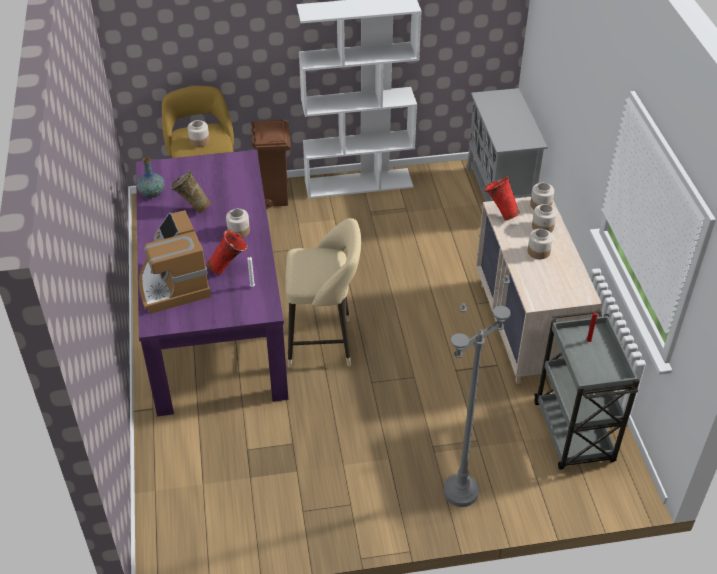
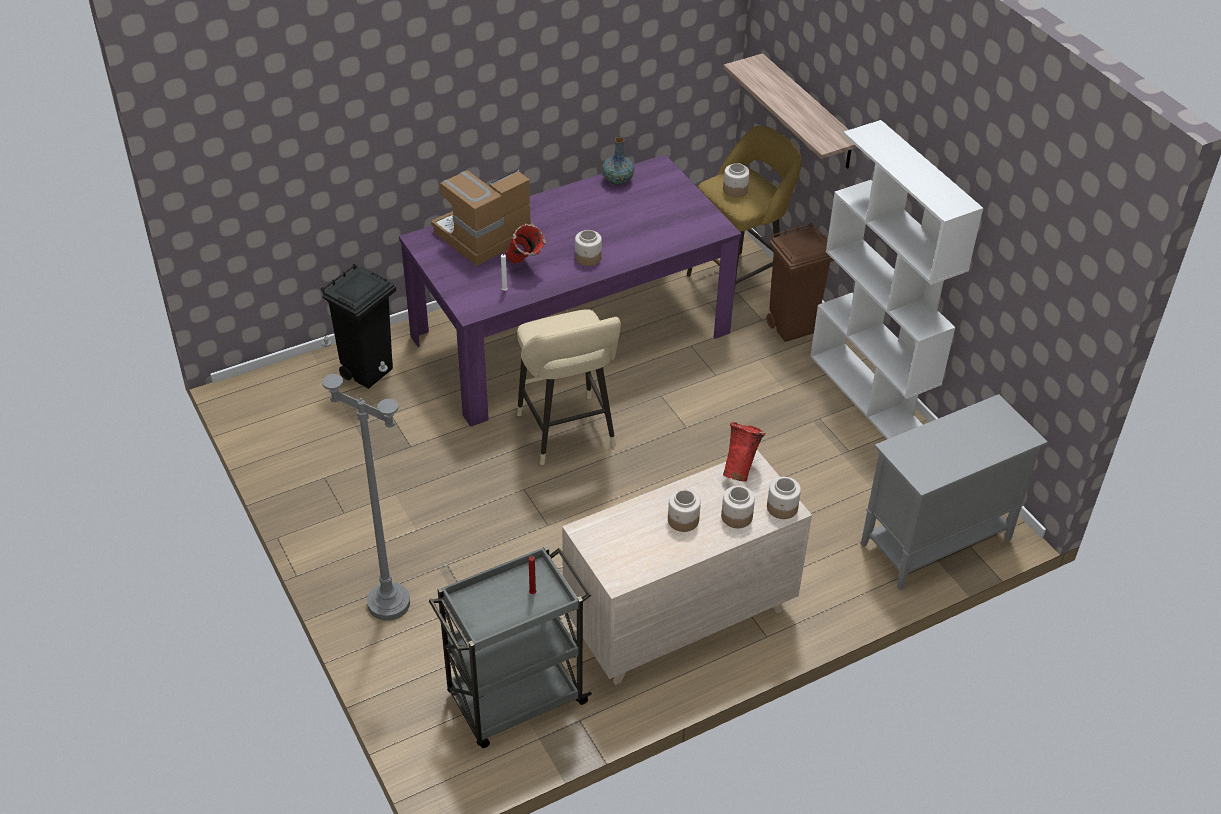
camera: 70 degrees right, 0 degrees up
beige vase [170,170,211,214] -> none
none -> black trash can [321,264,396,389]
none -> shelf [723,53,857,169]

